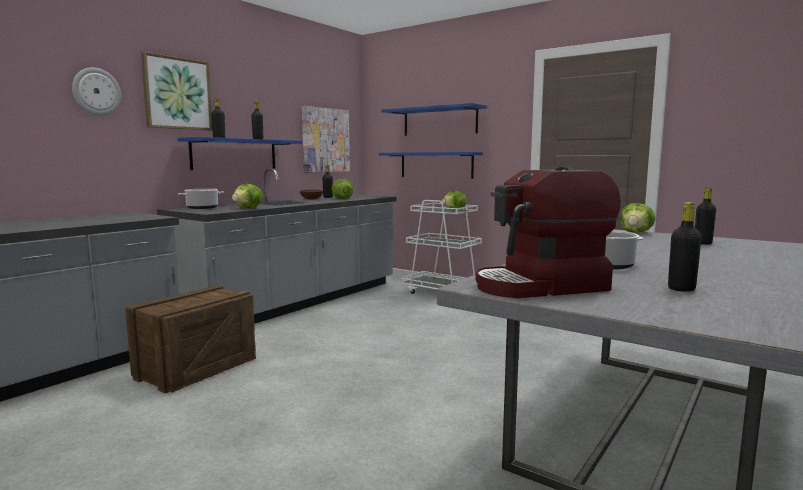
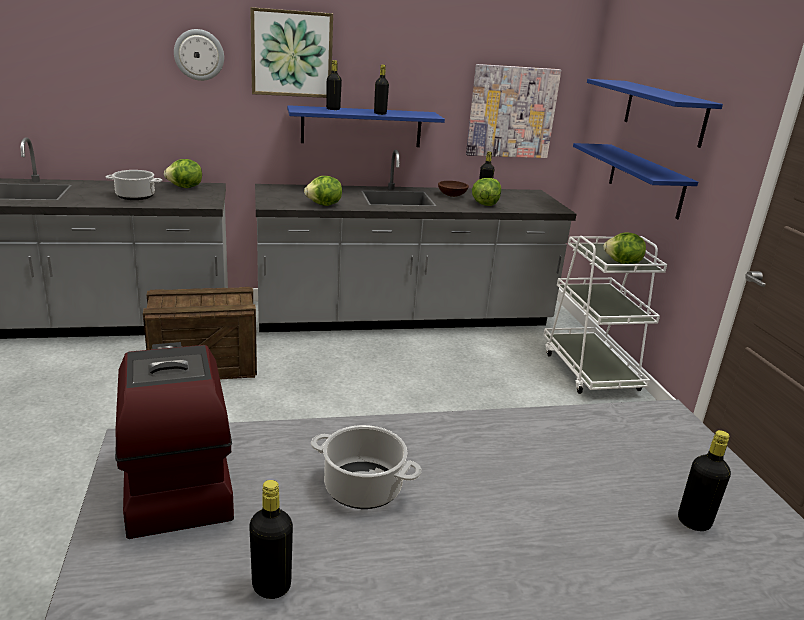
camera: 40 degrees right, 15 degrees up
cooking pot [178,189,224,209] -> cooking pot moved to [105,170,162,200]
coffee machine [475,167,621,298] -> coffee machine turned 45 degrees clockwise [115,342,234,539]
lettuce [620,203,655,233] -> lettuce moved to [164,159,202,188]

